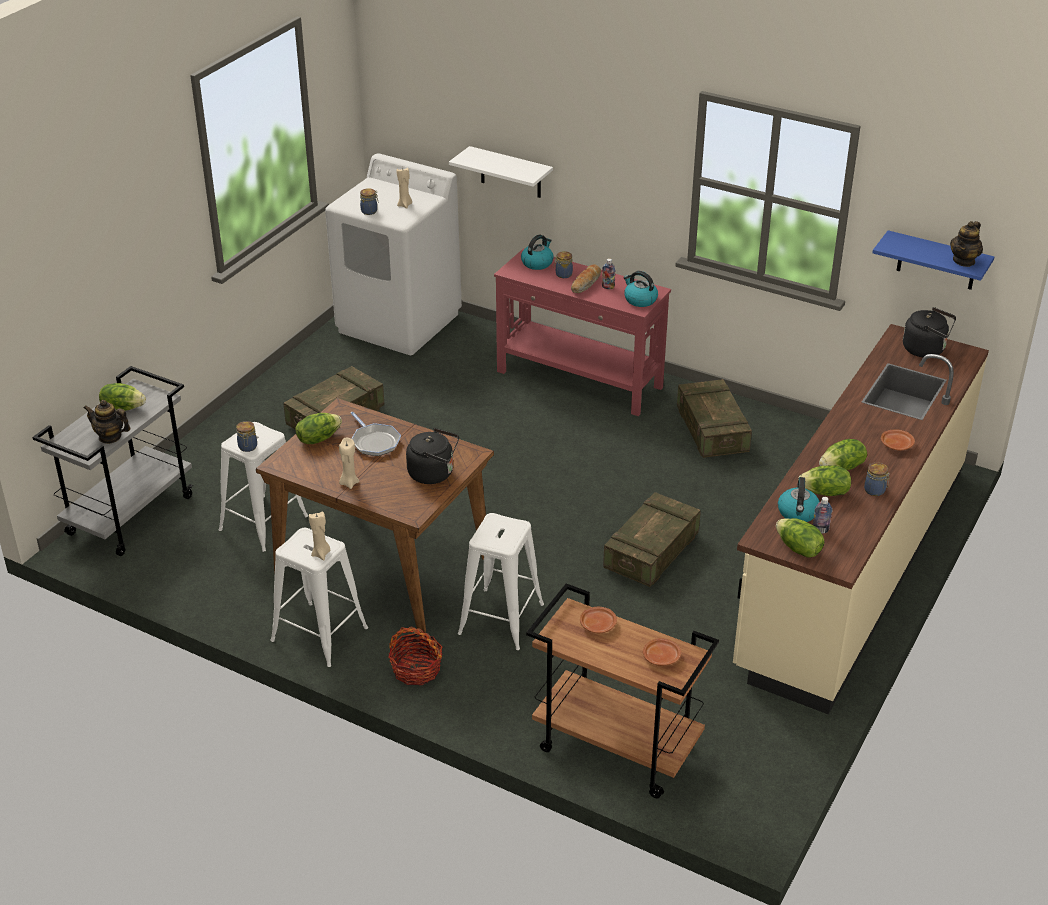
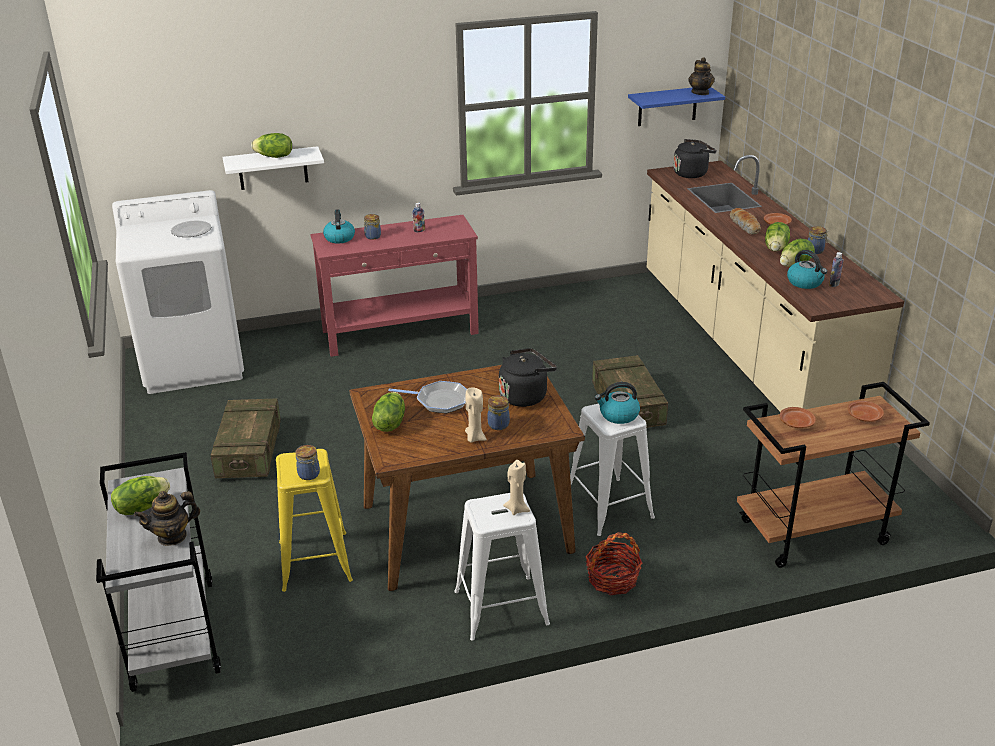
camera: 45 degrees left, 5 degrees down
white stool [219,422,308,552] -> yellow stool [276,449,353,592]
jar [360,188,379,215] -> jar moved to [487,395,510,430]
beige candle [397,168,412,209] -> plate [171,220,211,237]
bread [571,264,601,293] -> bread moved to [730,208,761,235]
kettle [624,271,658,307] -> kettle moved to [594,382,640,424]
crate [677,379,752,458] -> none
lettuce [776,518,825,558] -> lettuce moved to [251,133,292,158]

